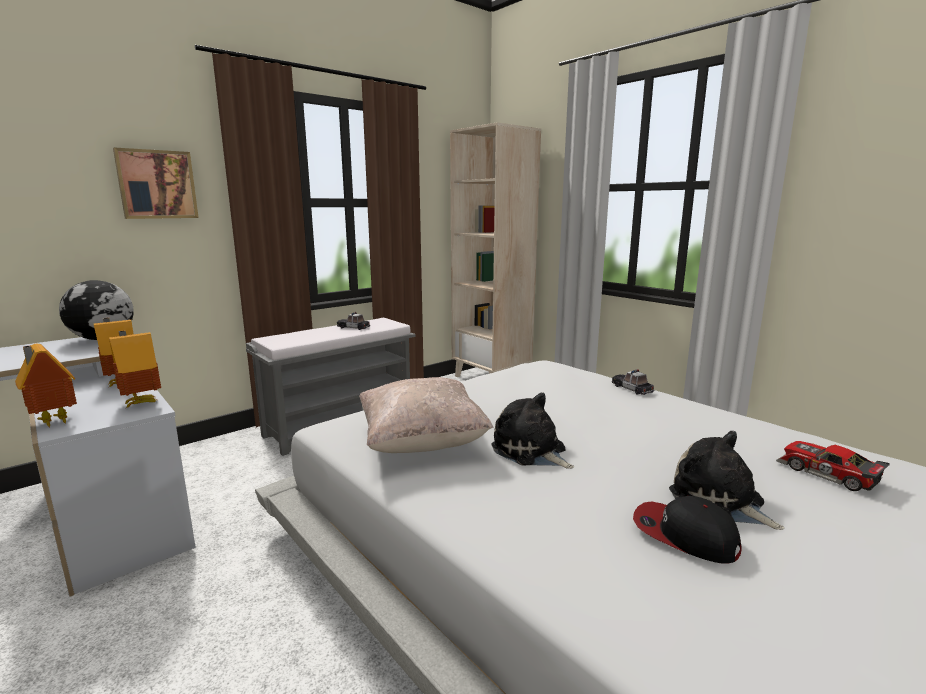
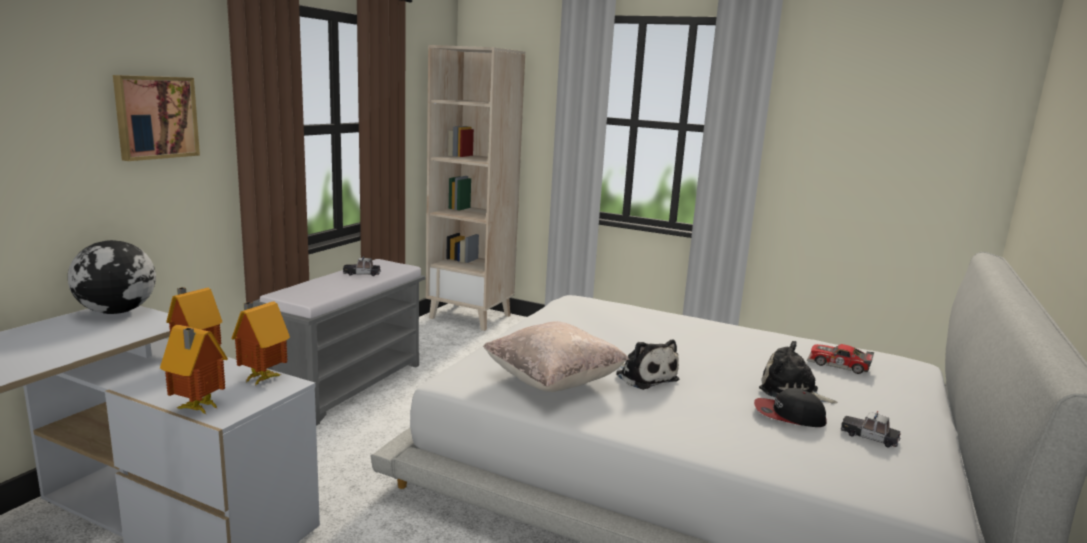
camera: 25 degrees left, 0 degrees up
plush toy [491,393,574,469] -> plush toy turned 150 degrees counterclockwise [616,339,679,390]
toy car [612,369,654,395] -> toy car moved to [841,411,901,447]

